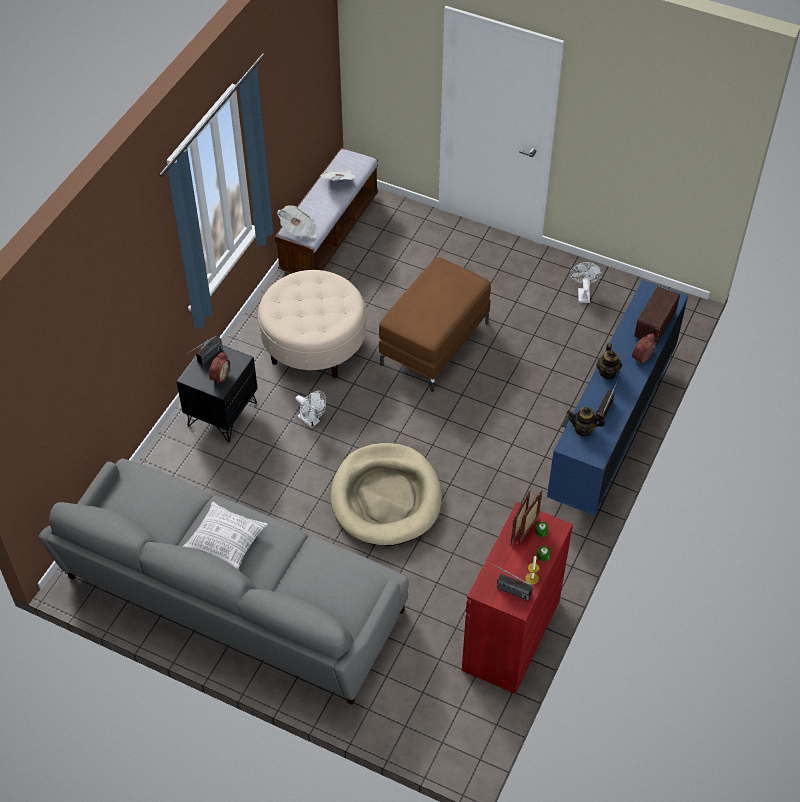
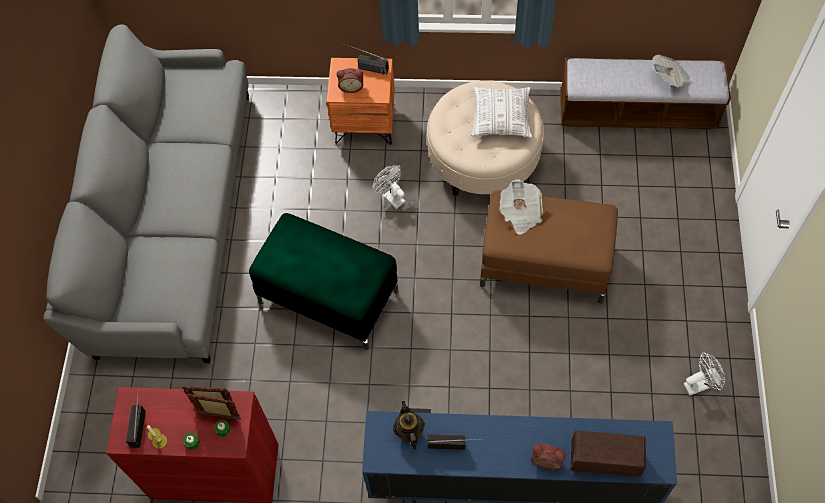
camera: 70 degrees right, 10 degrees up
black nightstand [176,340,258,442] -> orange nightstand [327,58,395,144]
pillow [183,501,268,569] -> pillow moved to [471,86,532,138]
newspaper [277,205,316,238] -> newspaper moved to [499,179,543,235]
white fan [296,391,326,428] -> white fan turned 120 degrees clockwise [373,166,405,209]
beige dog bed [331,443,442,546] -> green ottoman [249,213,399,350]
teapot [596,343,622,379] -> none

